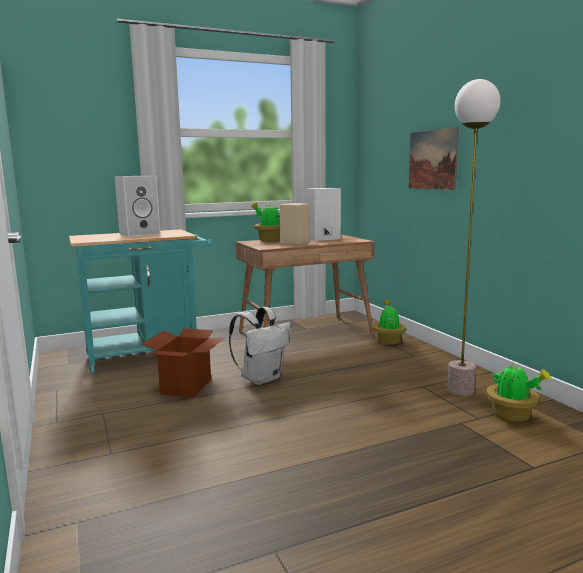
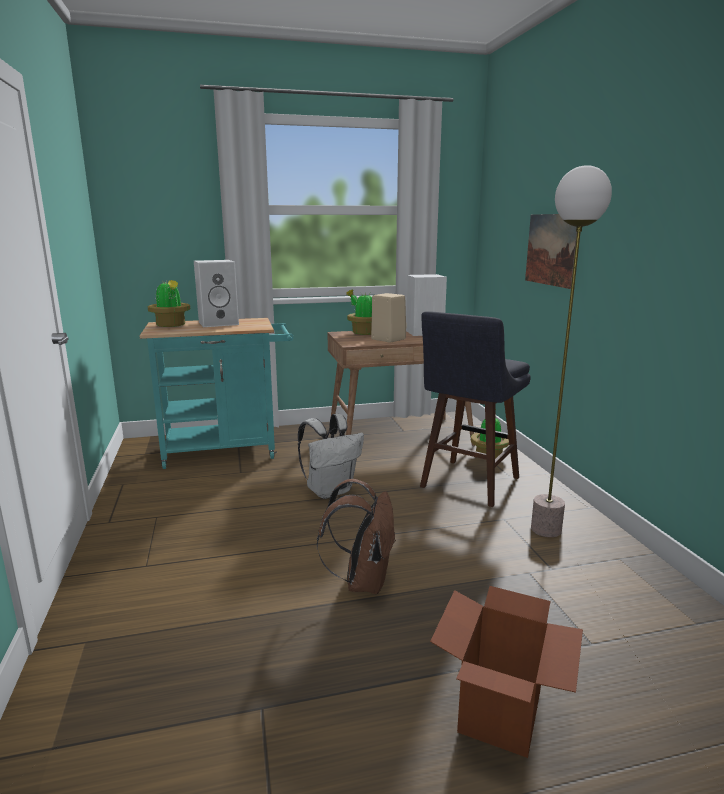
camera: 10 degrees right, 5 degrees up
cardboard box [142,328,224,397] -> cardboard box moved to [430,586,583,758]
potted plant [486,364,551,422] -> potted plant moved to [148,279,190,327]
none -> brown backpack [317,479,396,594]
none -> blue stool [420,311,531,507]

